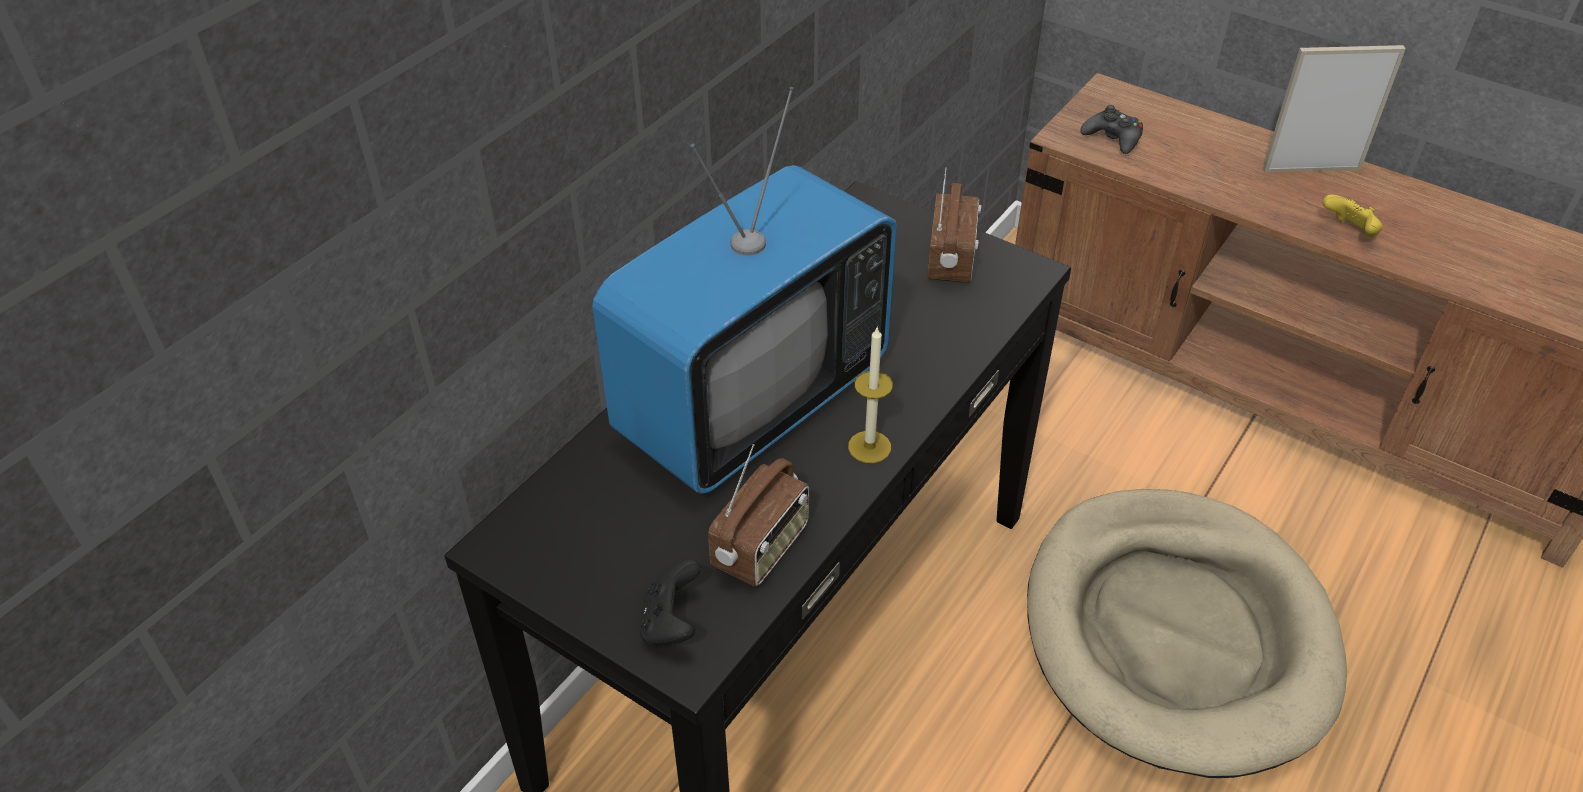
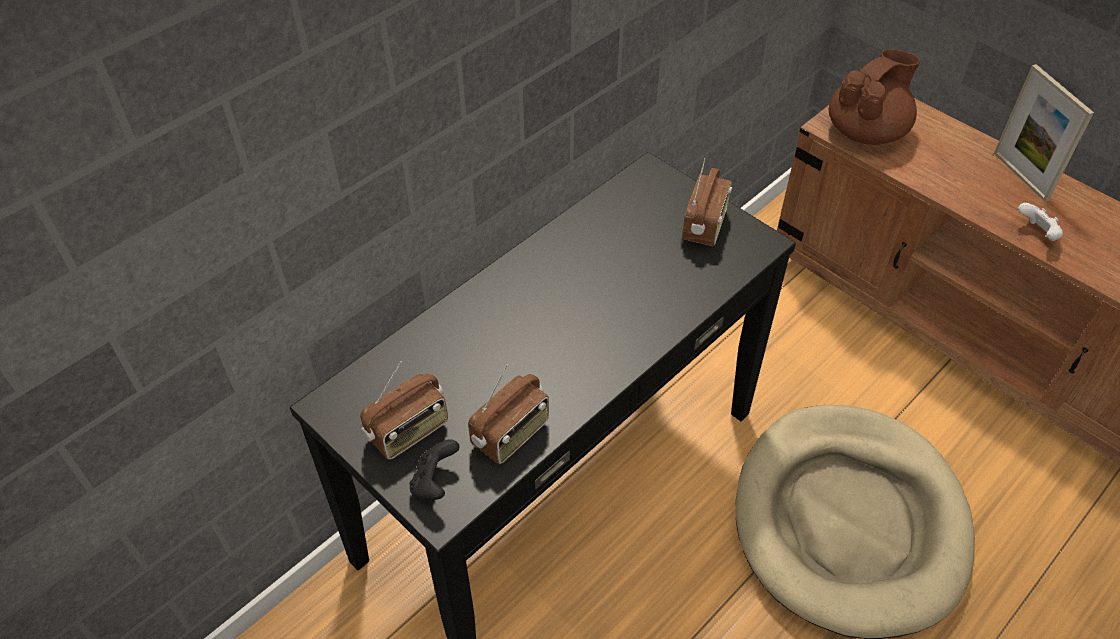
camera: 10 degrees right, 5 degrees up
television [592,87,897,494] -> none
candle [848,327,893,463] -> none
black game controller [1080,105,1143,154] -> brown teapot [829,50,920,145]
picture frame [1263,45,1406,172] -> picture frame turned 120 degrees counterclockwise [994,64,1094,202]
yellow game controller [1323,194,1383,238] -> white game controller [1018,203,1063,241]
none -> radio [360,361,448,460]

